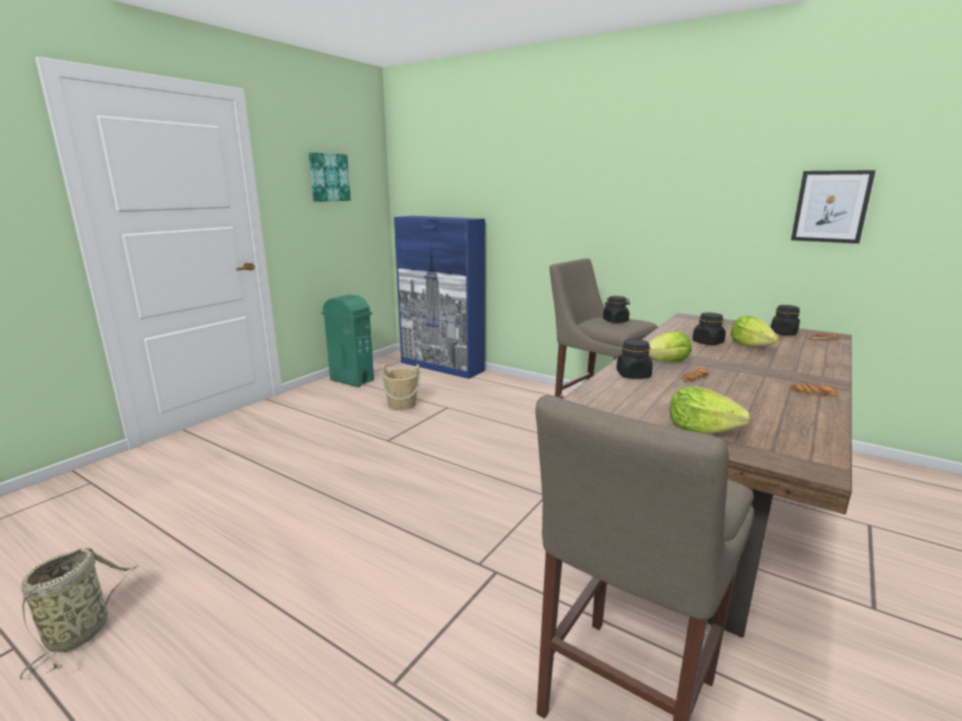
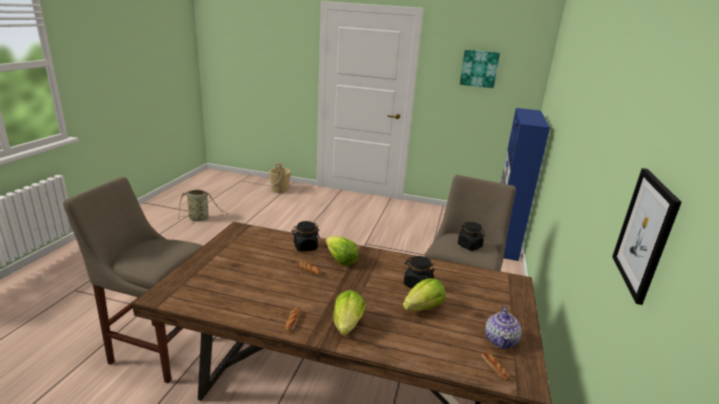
camera: 70 degrees right, 5 degrees up
green trash can [322,295,374,387] -> none
beige bucket [381,364,420,410] -> beige bucket moved to [269,163,291,193]
lettuce [670,386,750,434] -> lettuce moved to [333,290,365,335]
black jar [771,305,800,335] -> teapot [485,306,522,349]

